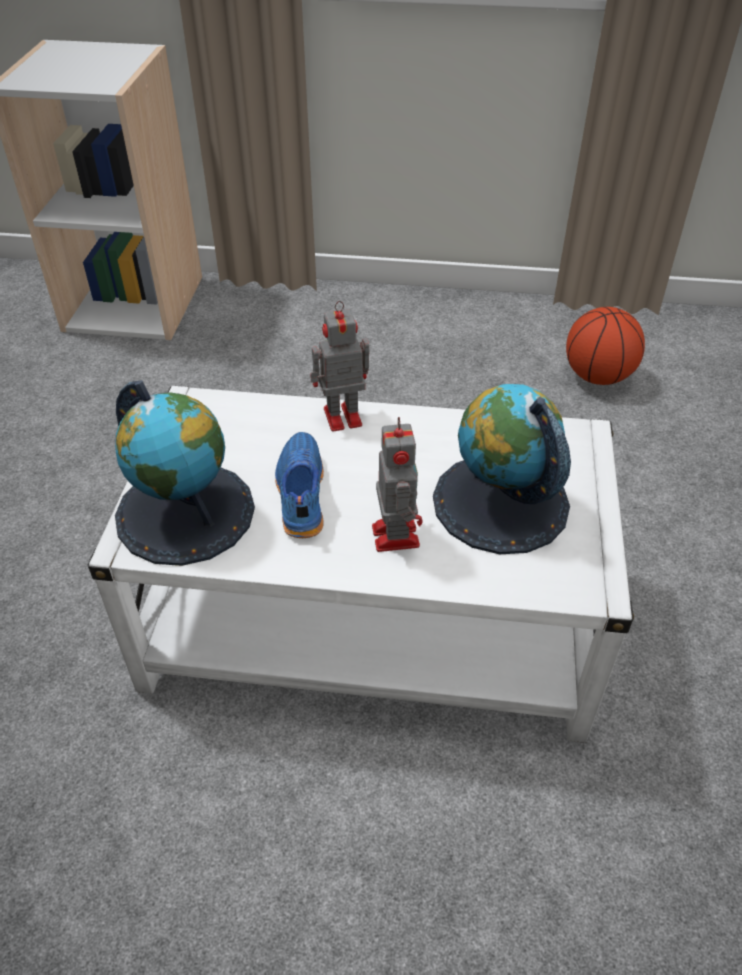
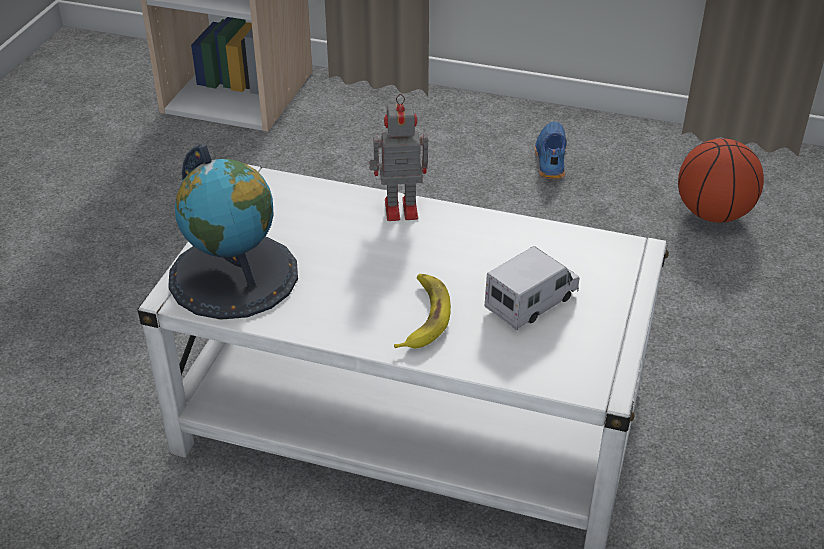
camera: 10 degrees right, 5 degrees down
blue shoe [275,432,324,538] -> blue shoe moved to [535,122,567,179]
toy robot [372,417,423,552] -> banana [394,274,451,348]
globe [433,384,571,554] -> toy truck [484,246,580,330]

